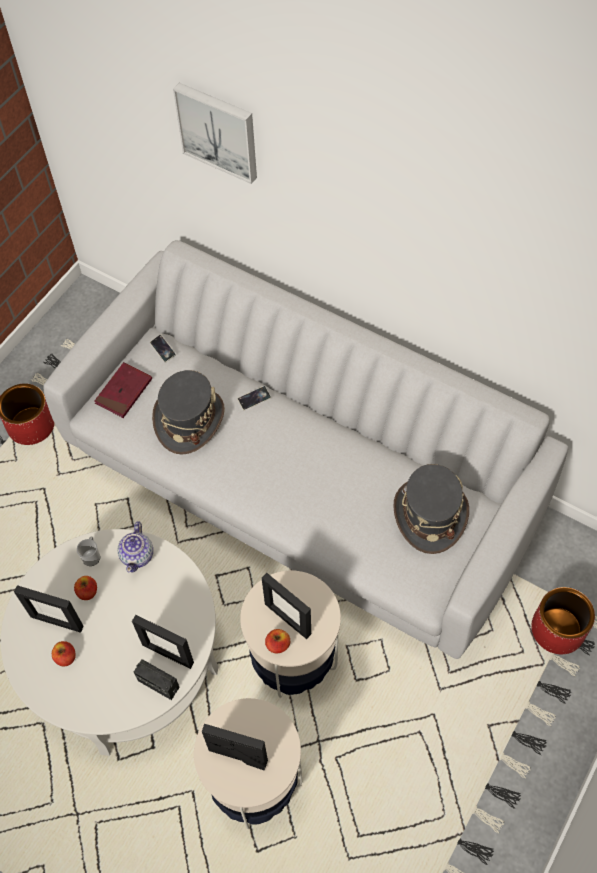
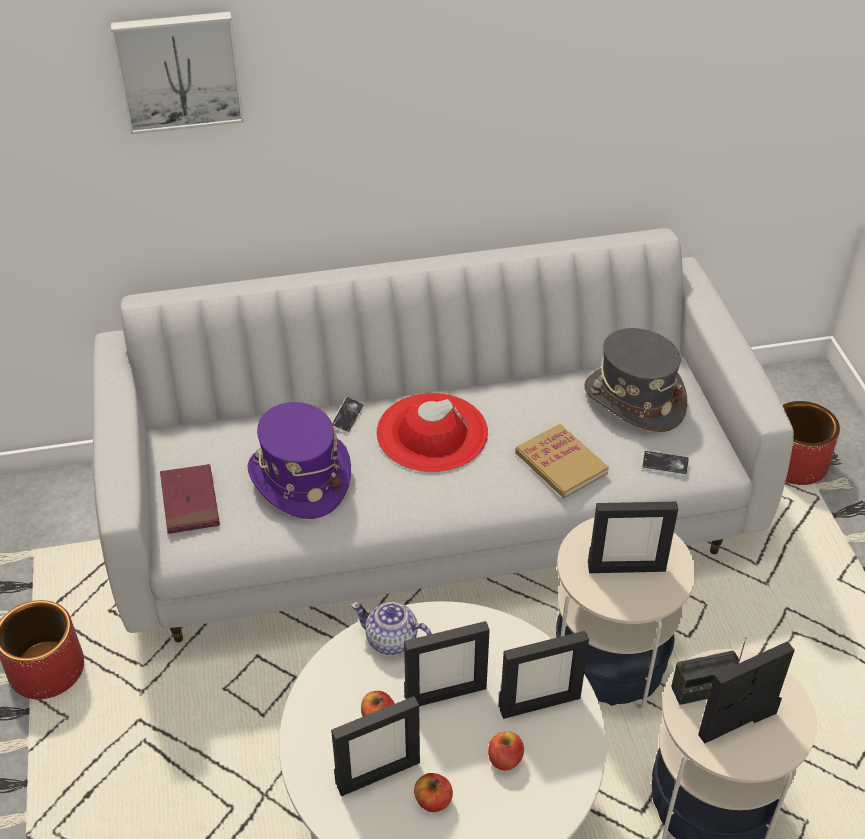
camera: 45 degrees left, 15 degrees down
mug [77,536,100,566] -> none
teapot [117,521,153,572] -> teapot turned 150 degrees clockwise [351,602,432,655]
radio [134,659,180,700] -> radio moved to [671,637,746,705]
phone [150,334,176,363] -> phone moved to [642,450,689,475]
grey hat [152,370,225,455] -> purple hat [248,402,351,519]
apple [265,629,290,653] -> apple moved to [488,731,524,771]
none -> red hat [376,393,488,472]
none -> picture frame [404,621,490,706]
none -> book [515,424,609,498]

